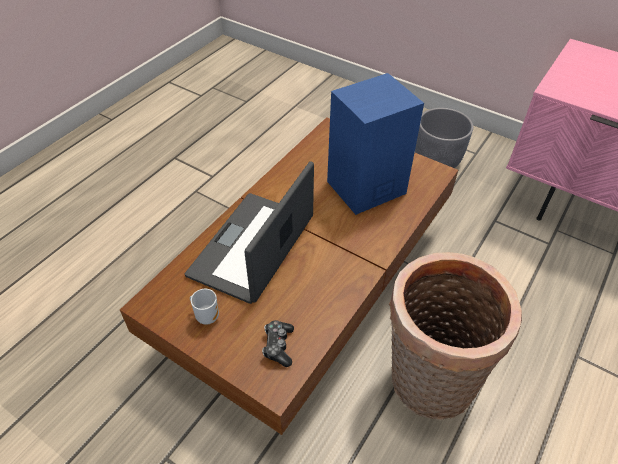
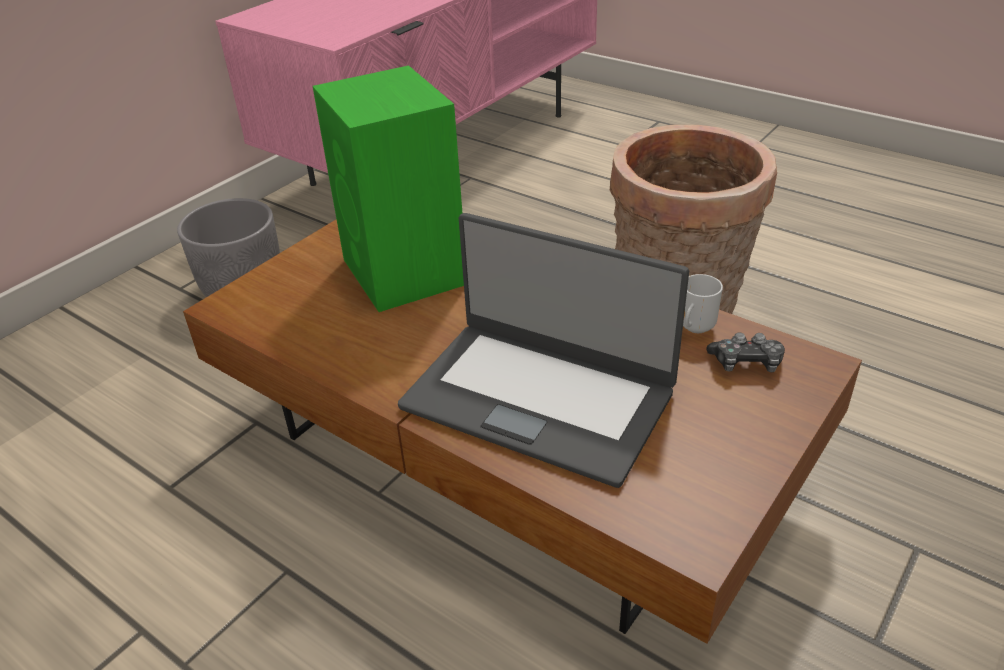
camera: 85 degrees left, 10 degrees down
mug [190,289,219,325] -> mug moved to [683,274,723,333]
blue speaker [327,73,424,215] -> green speaker [313,65,464,312]

